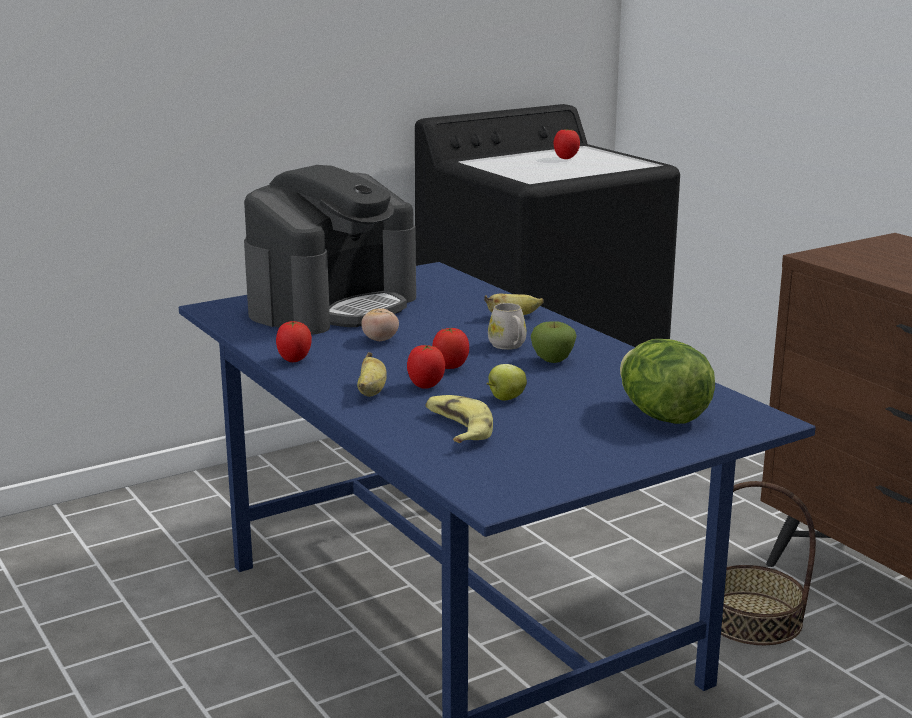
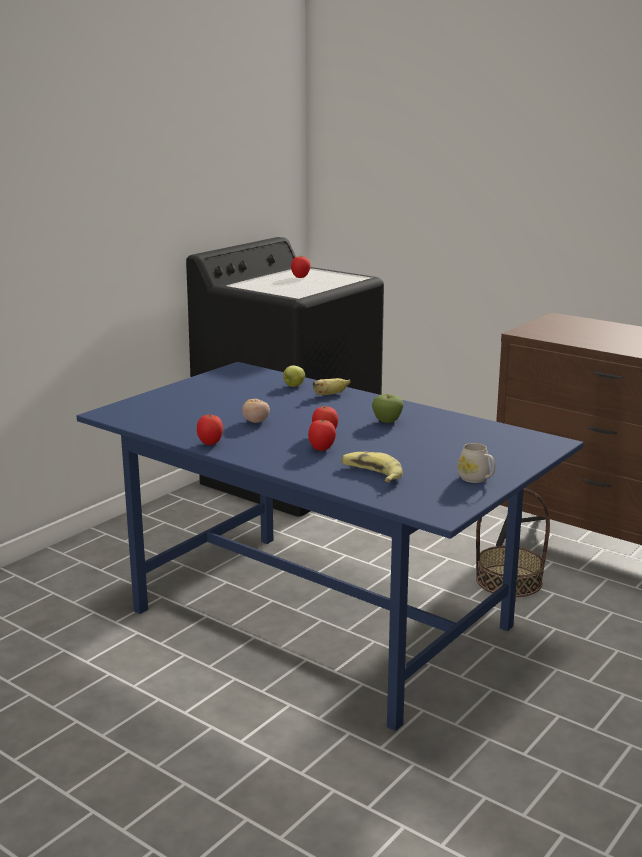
camera: 20 degrees left, 0 degrees up
coffee machine [244,165,416,335] -> none
banana [357,352,387,397] -> none
apple [487,364,527,400] -> apple moved to [283,365,305,387]
white mug [488,303,527,350] -> white mug moved to [458,443,496,483]
lettuce [620,339,715,424] -> none

